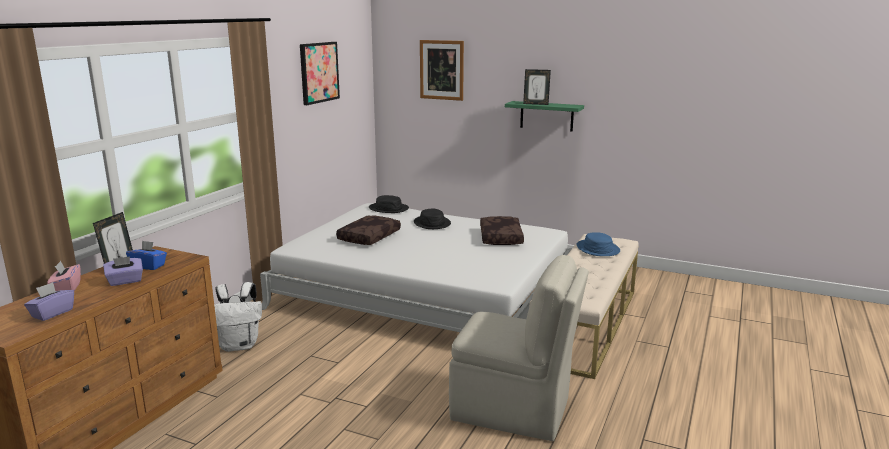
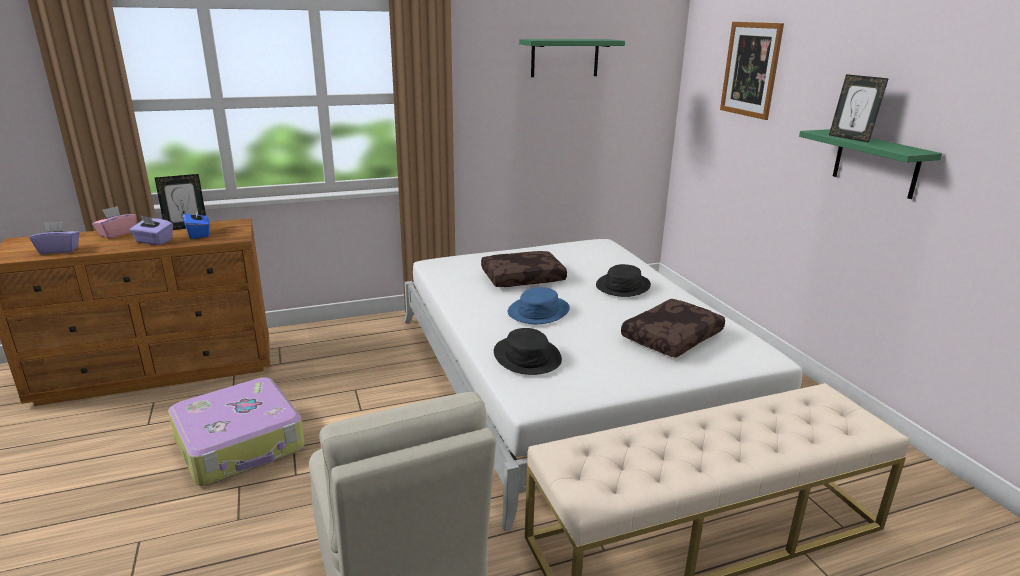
camera: 45 degrees right, 5 degrees up
white backpack [214,282,262,352] -> none
picture [300,42,340,105] -> green shelf [519,39,625,77]
black hat [369,195,409,213] -> black hat moved to [494,328,562,375]
blue hat [577,232,620,256] -> blue hat moved to [507,287,570,324]
none -> suitcase [168,377,305,486]

